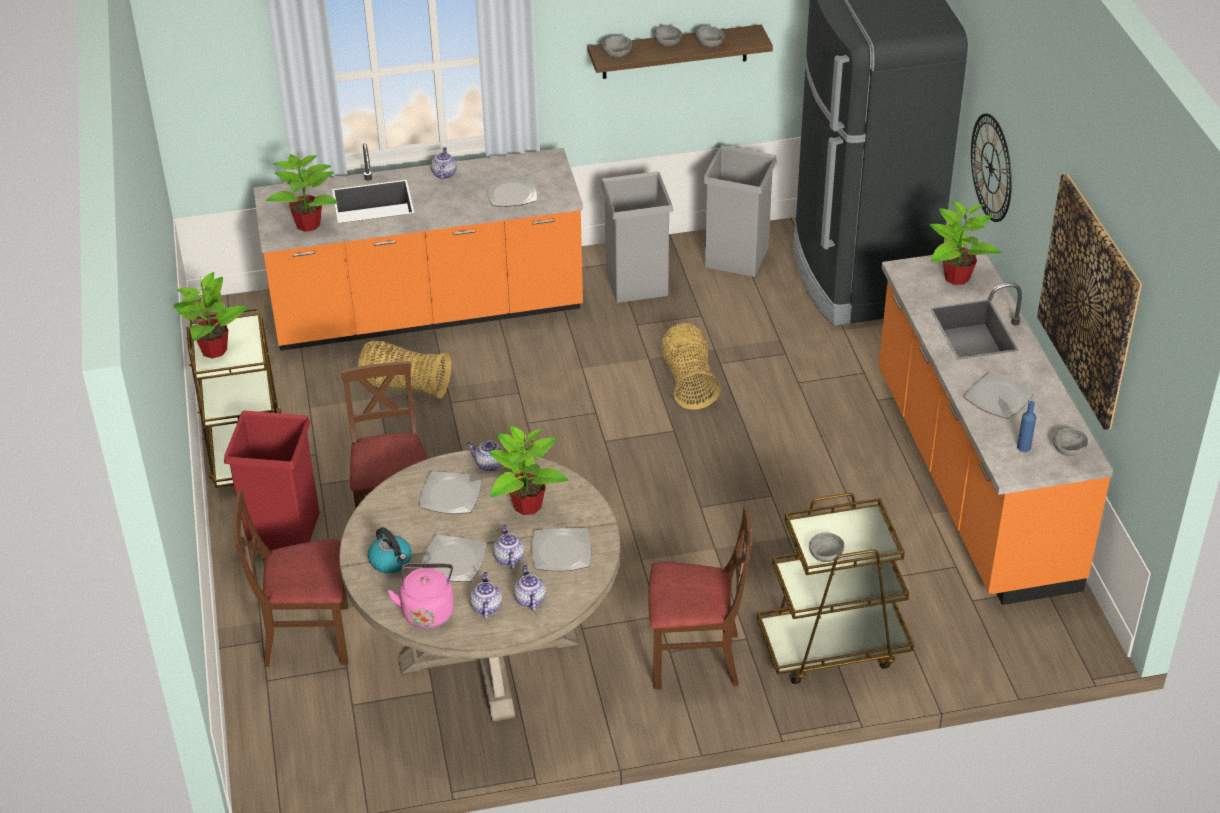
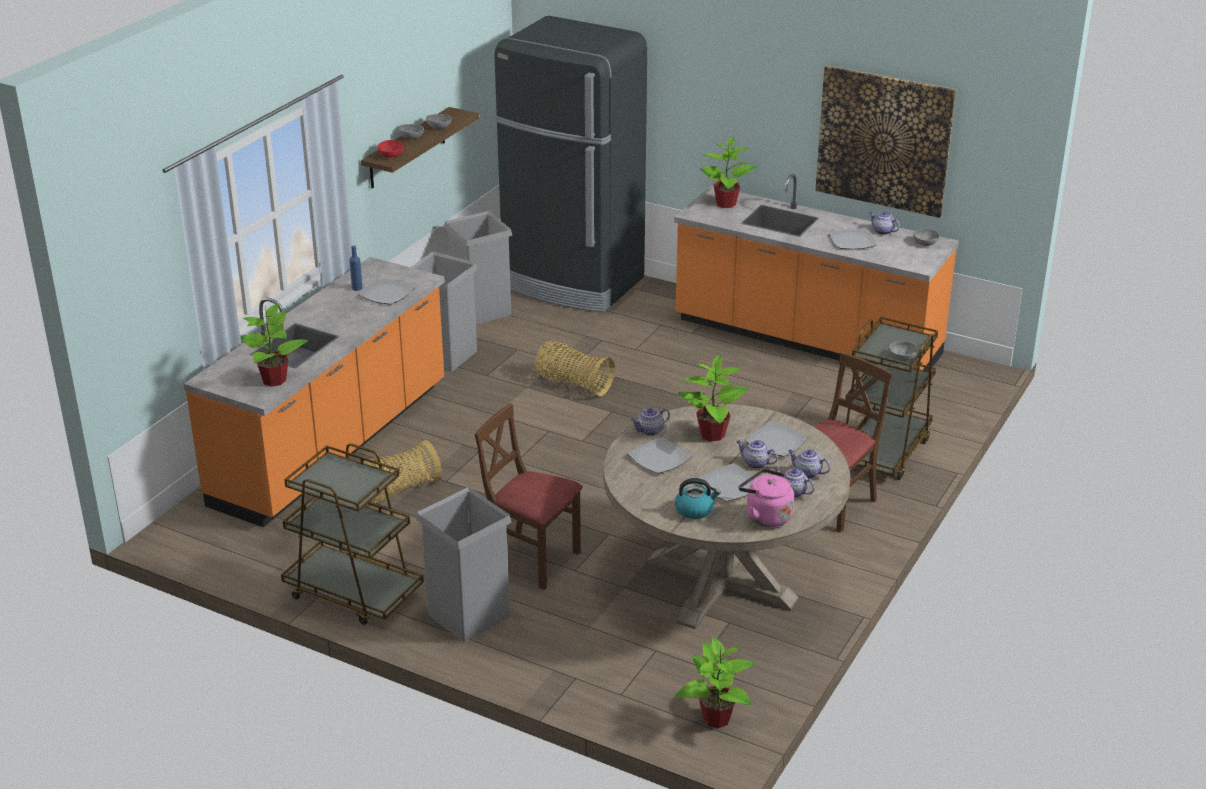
camera: 50 degrees left, 10 degrees down
potted plant [174,272,248,358] -> potted plant moved to [676,637,755,728]
red trash can [224,411,320,551] -> grey trash can [416,487,511,642]
brown chair [233,490,348,667] -> none
teapot [431,147,457,180] -> teapot moved to [869,212,900,235]
grey bowl [602,35,632,57] -> red bowl [377,140,403,158]
wall clock [971,113,1012,222] -> none
blue bottle [1017,401,1036,452] -> blue bottle moved to [349,246,363,291]

